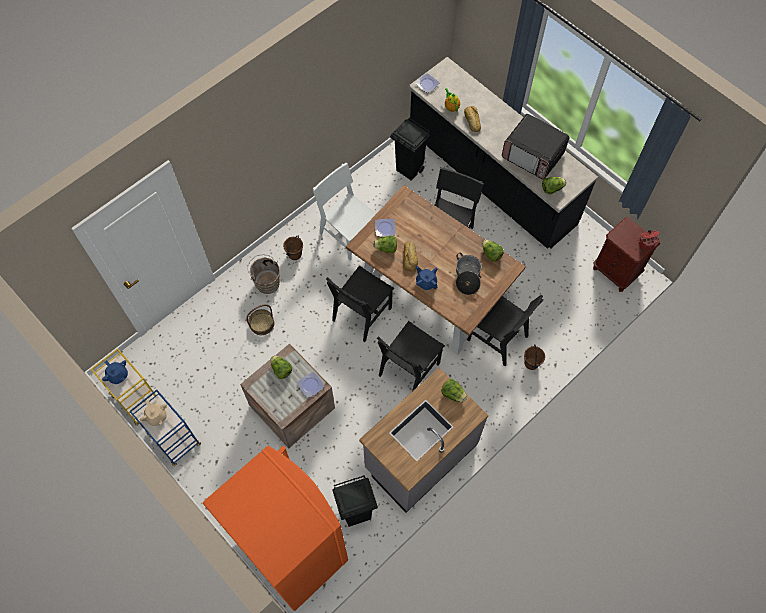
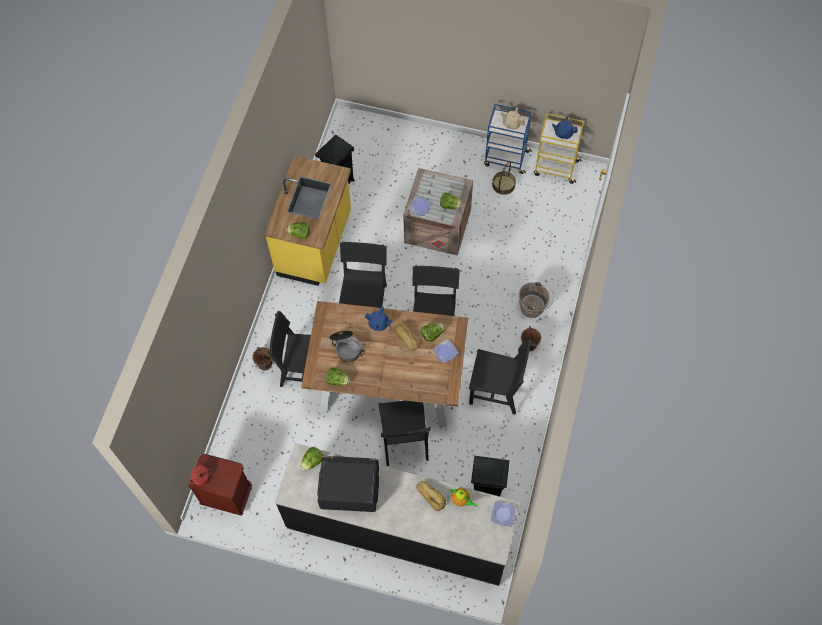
camera: 150 degrees right, 0 degrees up
orange fridge [203,446,348,611] -> none
basket [246,305,274,335] -> basket moved to [492,161,516,195]
white chair [313,163,376,261] -> black chair [469,339,532,415]
grey counter [359,368,489,513] -> yellow counter [265,156,351,286]

